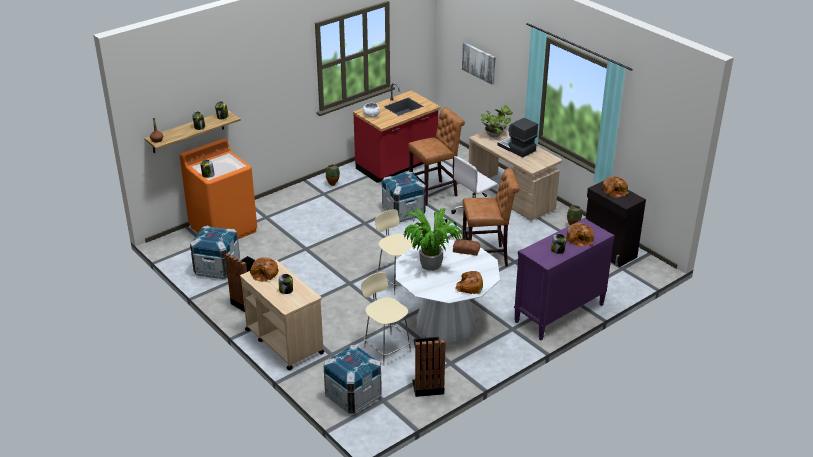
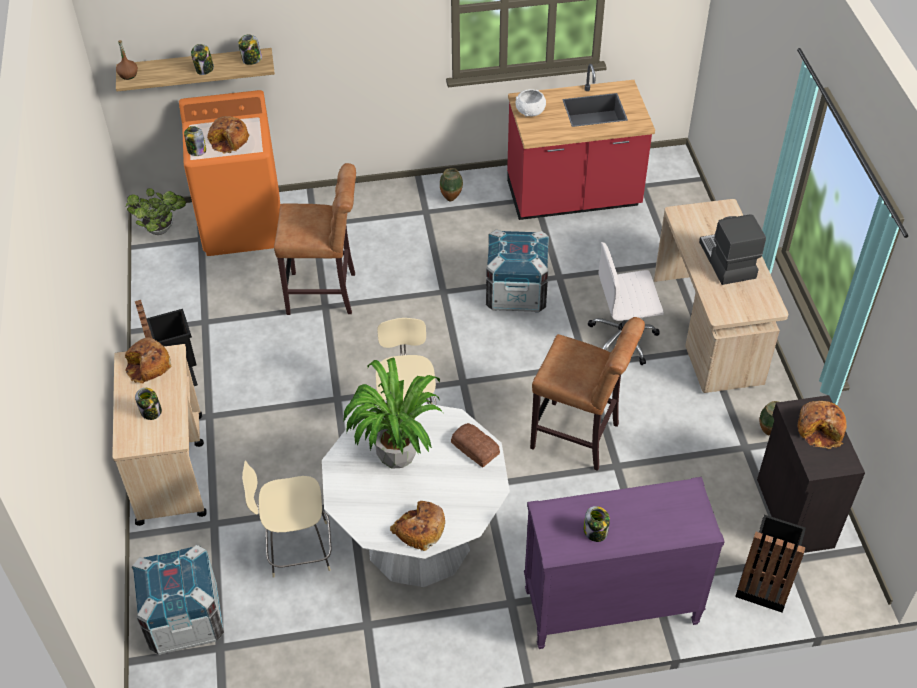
camera: 30 degrees right, 15 degrees up
crate [190,226,240,279] -> none
beige chair [361,272,411,365] -> beige chair turned 90 degrees counterclockwise [242,461,332,578]
brown stool [408,107,465,206] -> brown stool moved to [274,163,356,315]
black trash can [412,337,446,397] -> black trash can moved to [735,515,806,612]
picture [462,43,496,85] -> none
potted plant [481,105,513,137] -> potted plant moved to [126,188,186,235]
bread [567,223,594,247] -> bread moved to [207,116,249,154]

